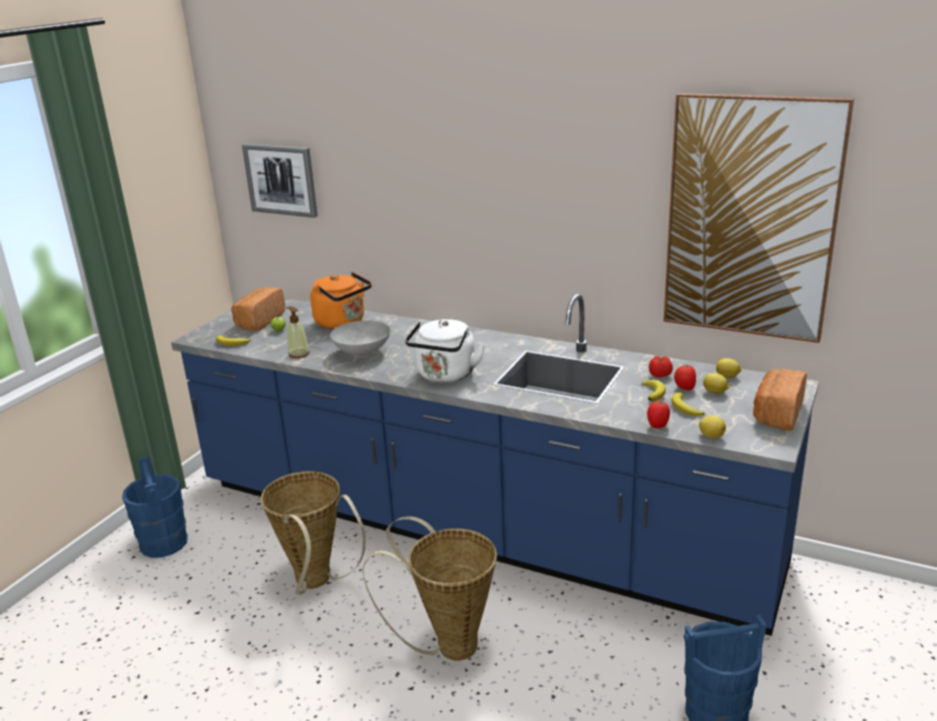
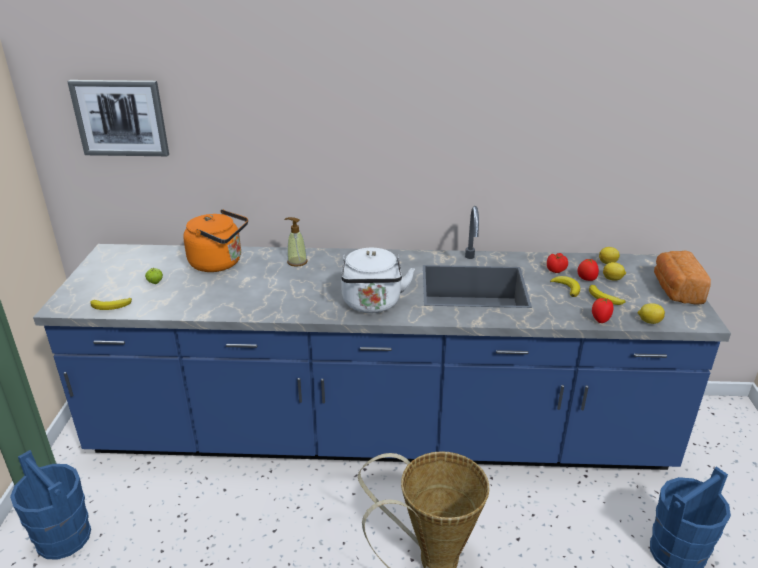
camera: 25 degrees left, 5 degrees up
bread [231,287,285,331] -> none
basket [261,471,366,595] -> none
soap dispenser [286,306,310,358] -> soap dispenser moved to [284,217,307,267]
grey bowl [330,320,390,357] -> none
picture [664,93,854,343] -> none

